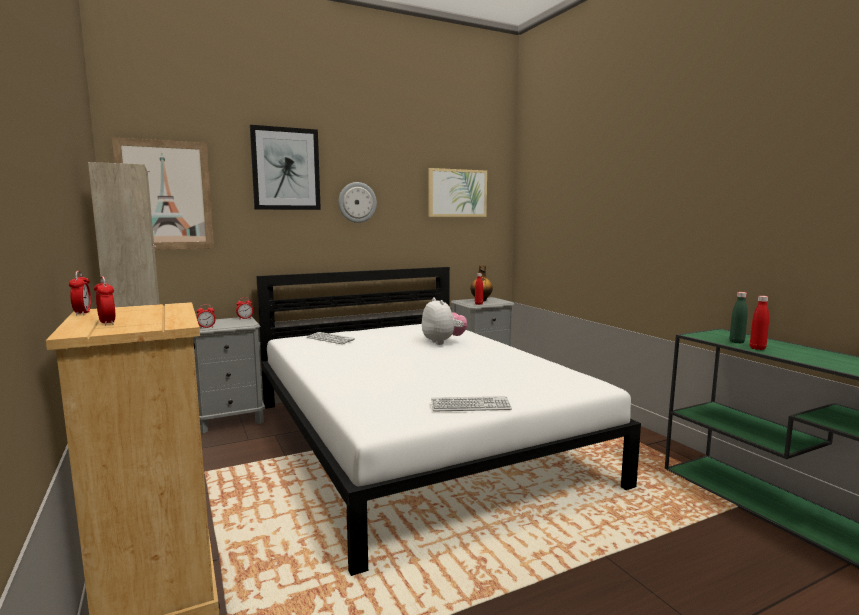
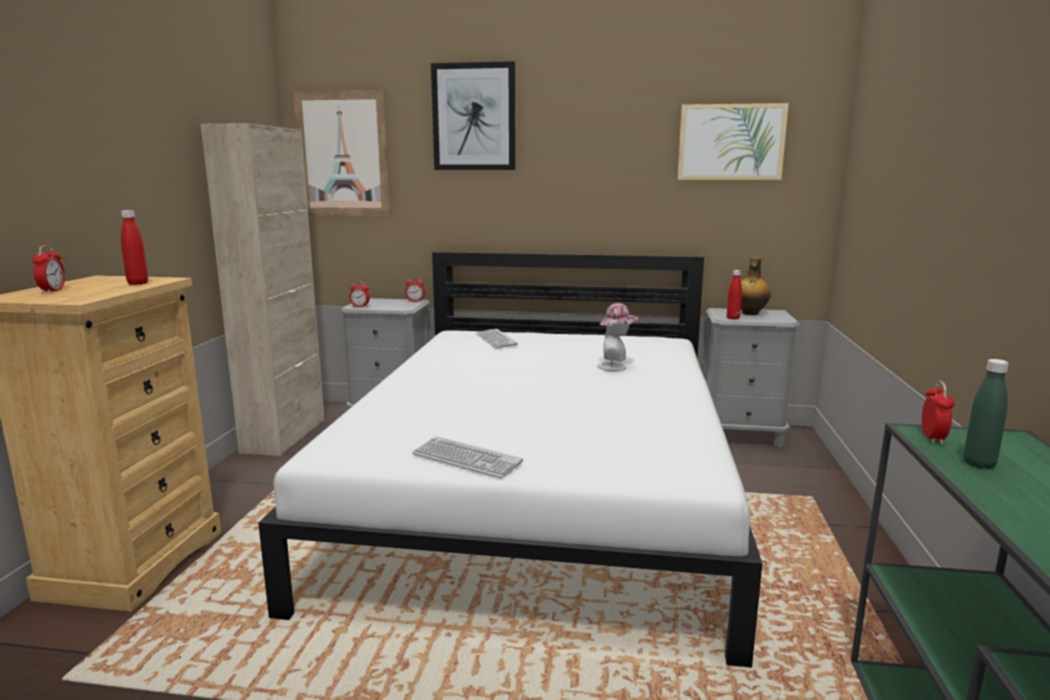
camera: 35 degrees right, 5 degrees up
alarm clock [69,271,91,316] -> alarm clock moved to [922,381,954,444]
wall clock [339,182,377,223] -> none
plush toy [422,298,467,345] -> hat [597,303,638,371]
red bottle [750,296,769,350] -> red bottle moved to [121,210,148,285]

